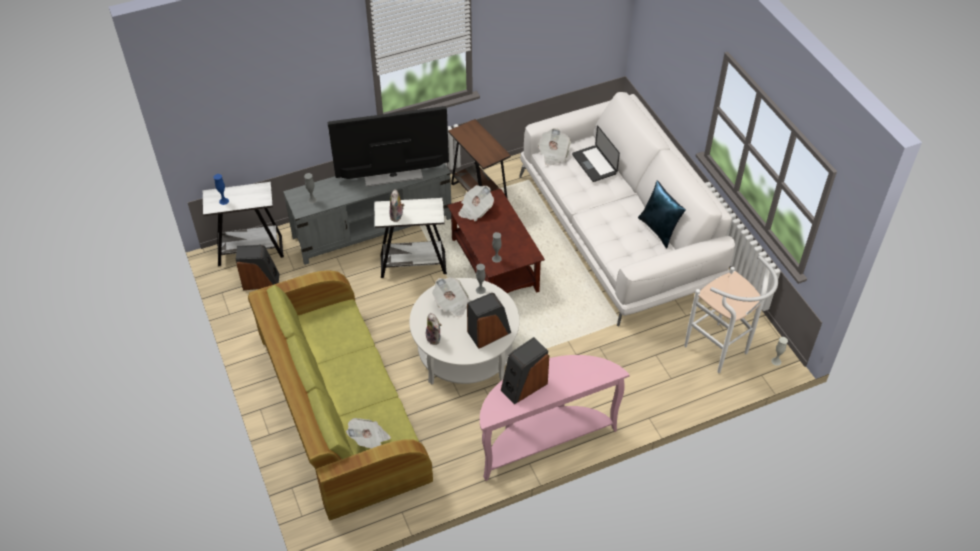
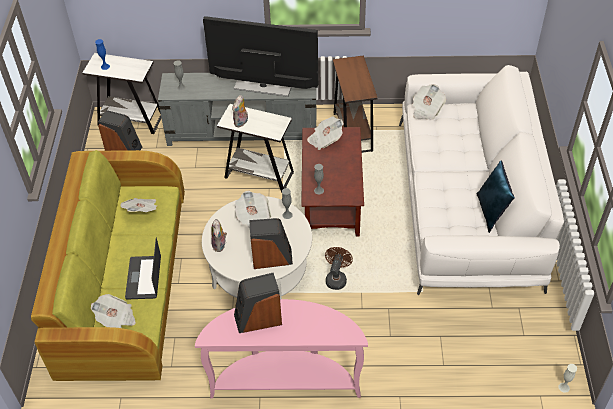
camera: 25 degrees right, 0 degrees up
laptop [572,125,620,182] -> laptop moved to [125,238,161,300]
white stool [684,256,778,373] -> none
none -> newspaper [120,198,157,212]
none -> brown fan [325,247,353,290]

